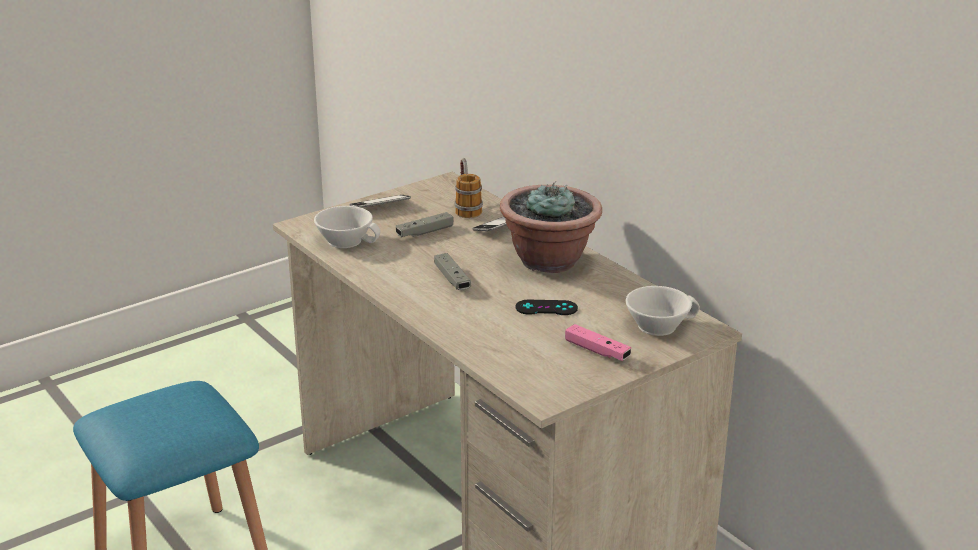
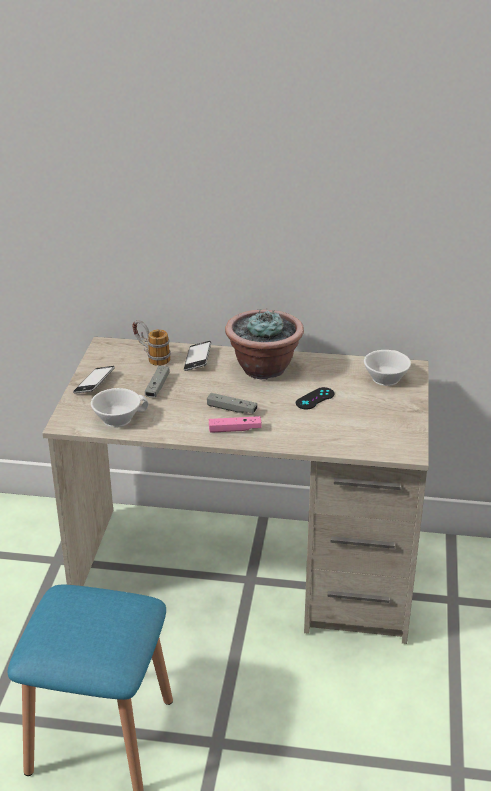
camera: 45 degrees left, 5 degrees up
pink game controller [565,324,631,361] -> pink game controller moved to [209,416,262,433]

